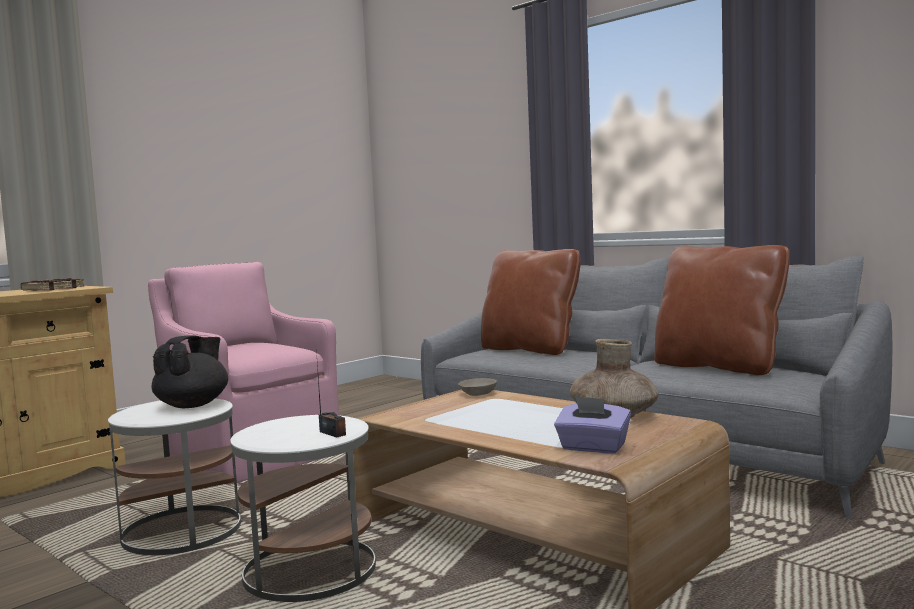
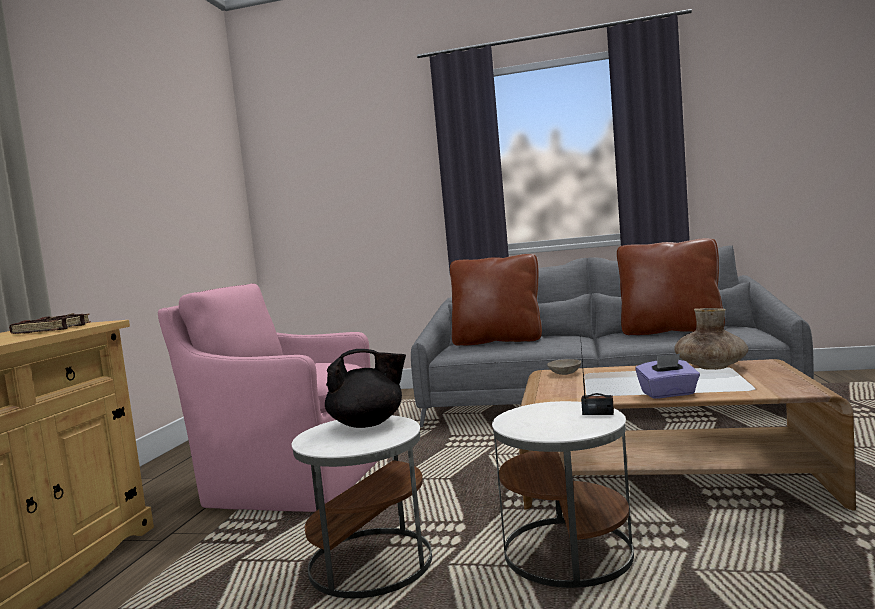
camera: 30 degrees left, 0 degrees up
black teapot [152,336,228,408] -> black teapot turned 90 degrees clockwise [325,349,406,428]
purple tissue box [554,396,631,454] -> purple tissue box moved to [635,354,700,399]

